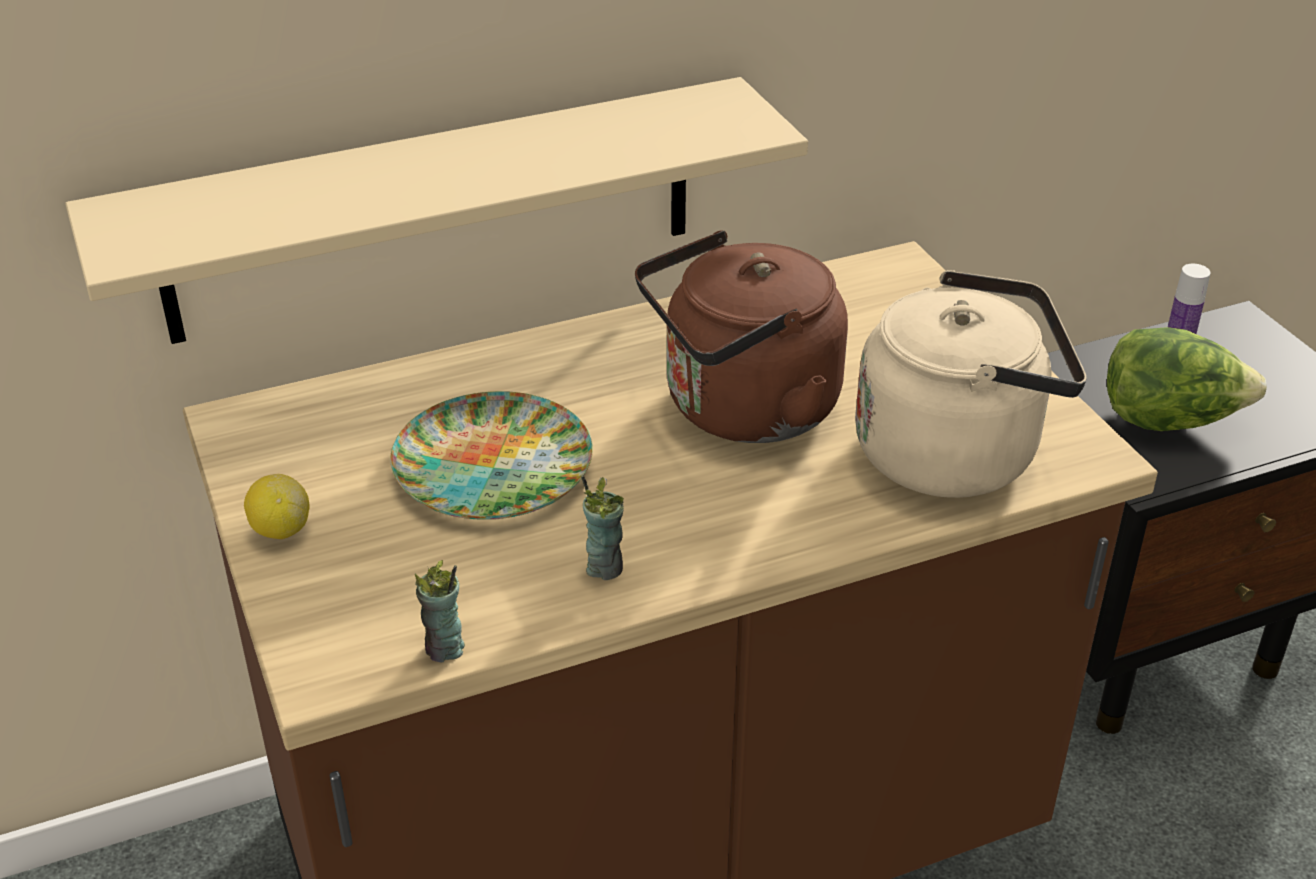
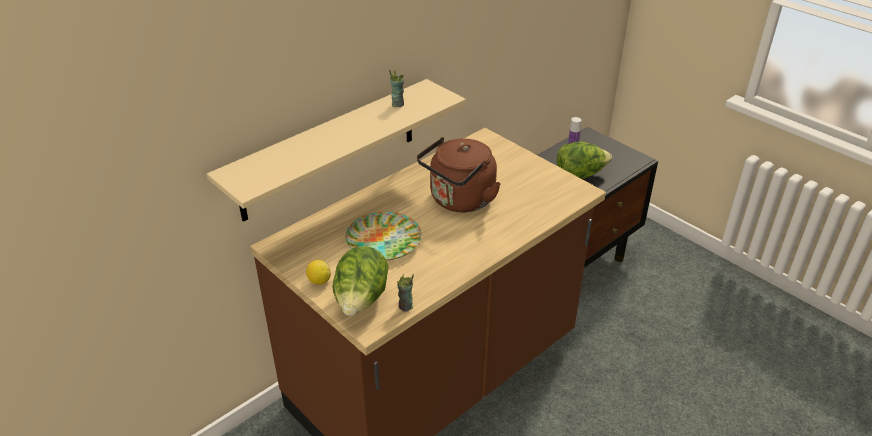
camera: 20 degrees left, 0 degrees up
cup [581,475,624,580] -> cup moved to [389,69,404,107]
beige kettle [855,270,1086,498] -> none
none -> lettuce [333,246,389,316]

